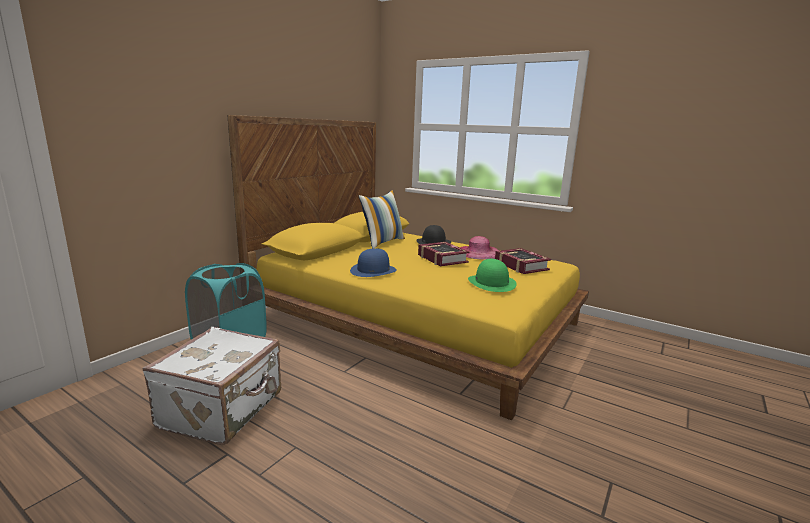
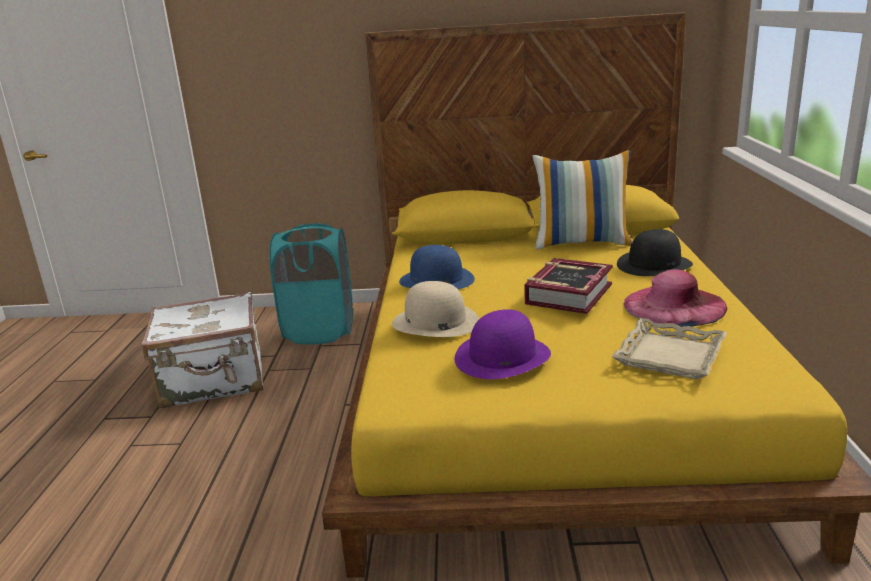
camera: 60 degrees right, 5 degrees up
green hat [468,259,517,292] -> purple hat [455,309,551,379]
book [495,248,551,274] -> beige tray [612,318,727,380]
none -> beige hat [392,281,479,337]

